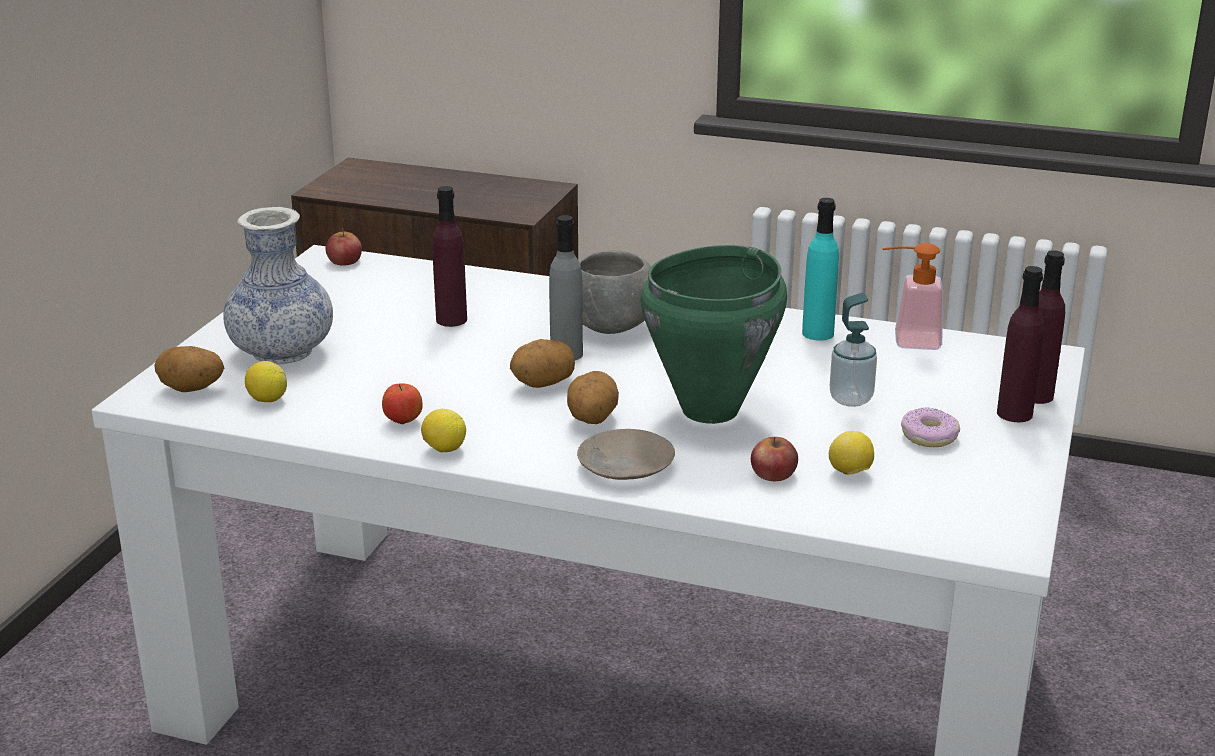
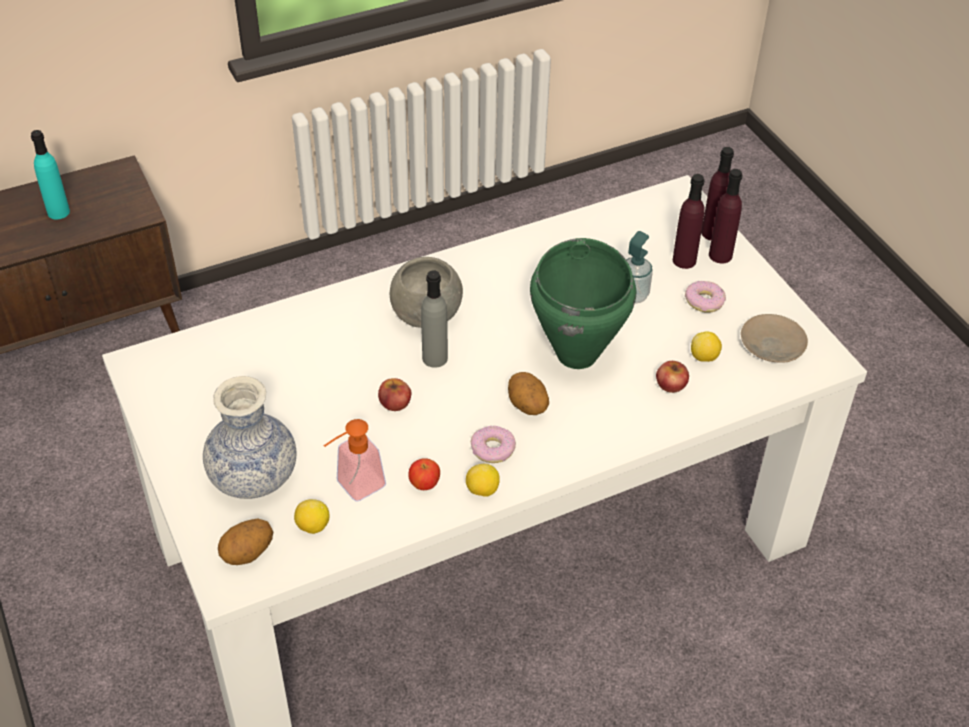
camera: 45 degrees left, 20 degrees up
apple [326,228,362,266] -> apple moved to [378,378,412,411]
purple bottle [432,186,467,327] -> purple bottle moved to [673,174,705,269]
potato [510,339,575,388] -> none
beige plate [577,429,675,480] -> beige plate moved to [741,314,808,363]
turquoise bottle [802,198,839,341] -> turquoise bottle moved to [31,130,70,220]
soap dispenser [882,243,943,350] -> soap dispenser moved to [323,419,386,502]
none -> donut [471,426,516,463]

